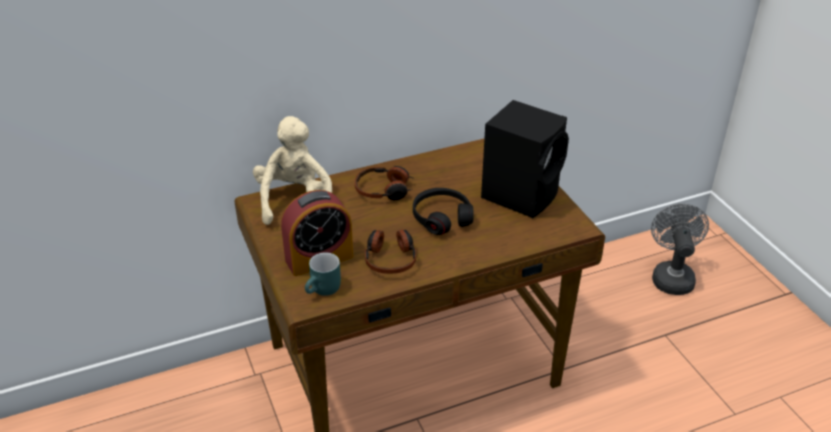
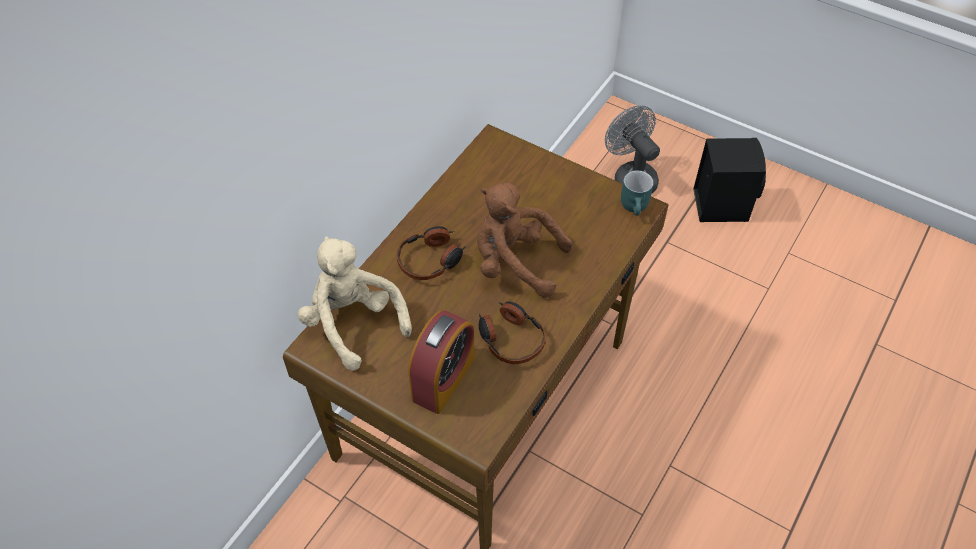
camera: 35 degrees left, 15 degrees up
turquoise mug [305,252,341,296] -> turquoise mug moved to [621,171,654,216]
black headphones [413,188,474,235] -> brown plush toy [477,183,572,298]
black speaker [481,100,569,218] -> black speaker moved to [693,138,766,222]

